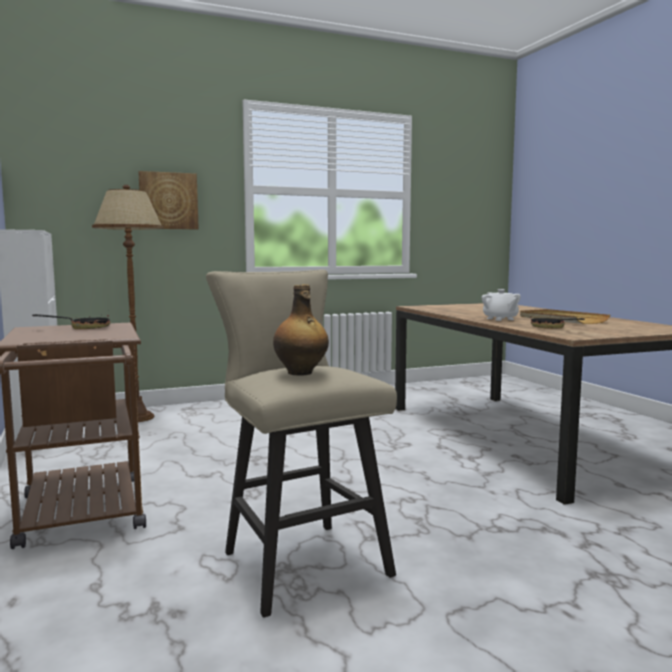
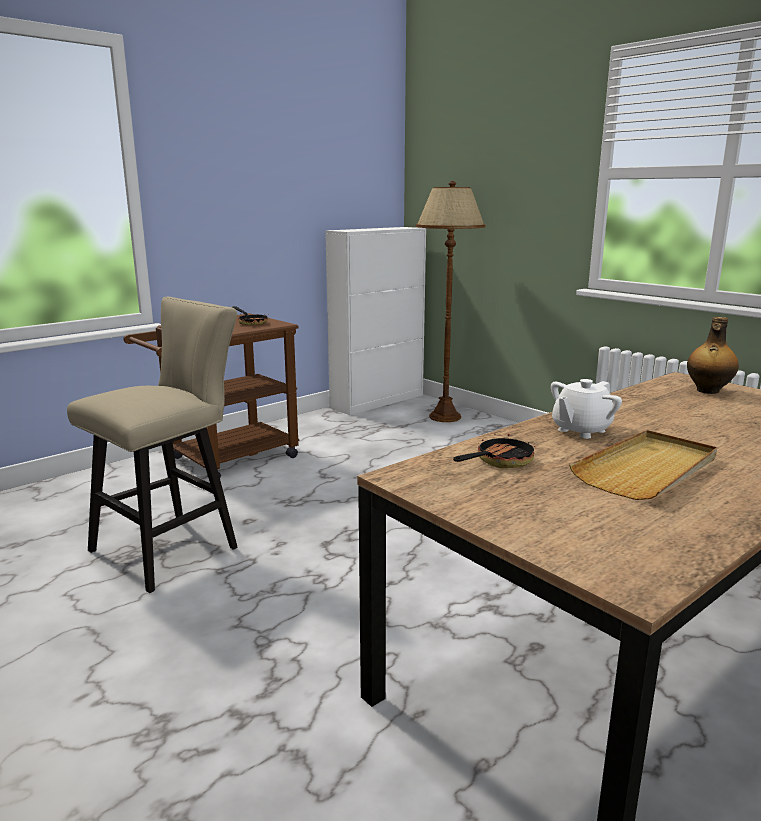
camera: 70 degrees right, 10 degrees up
picture [138,171,199,229] -> none
bottle [273,284,329,375] -> bottle moved to [687,317,739,394]

